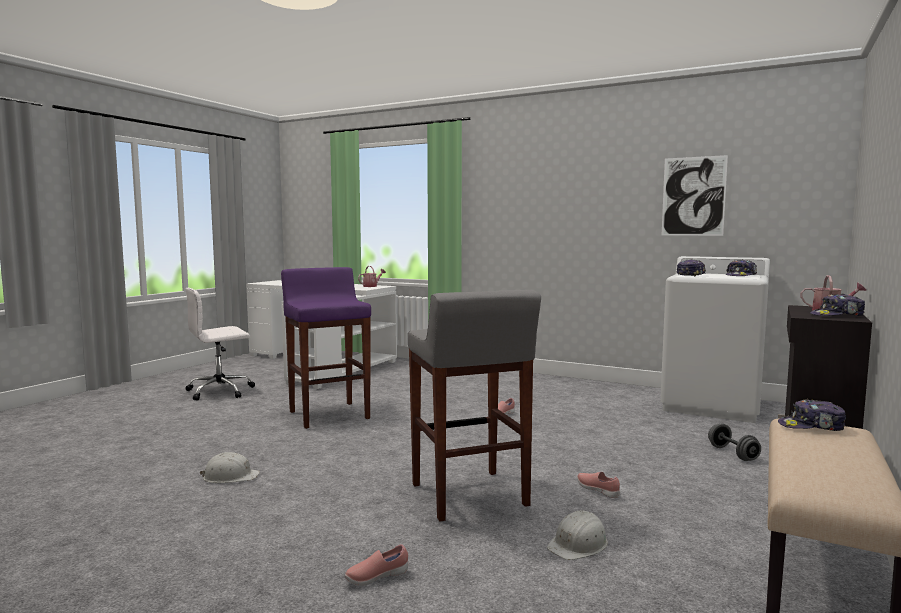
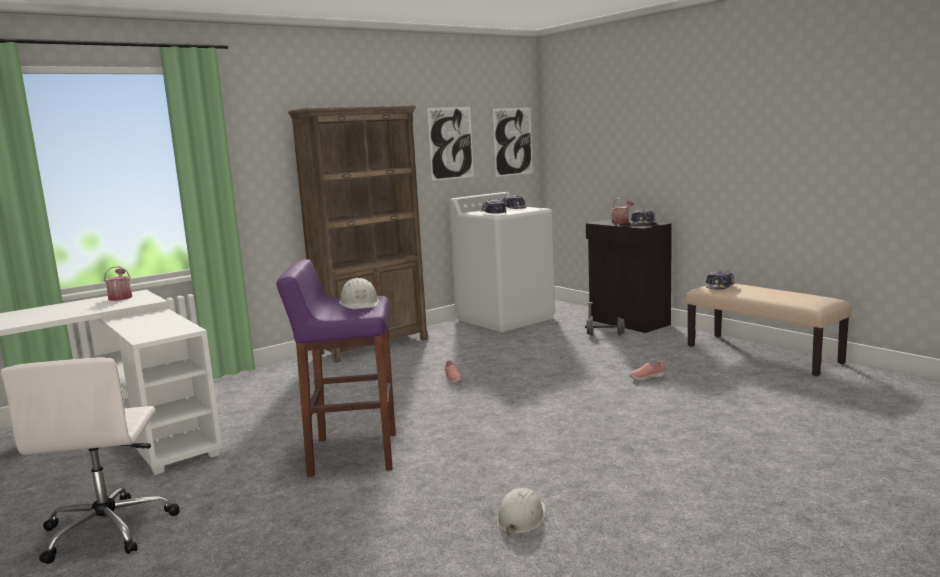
camera: 65 degrees left, 5 degrees up
pink shoe [345,544,408,586] -> none
grey stool [408,290,541,521] -> none
white hard hat [547,510,608,560] -> white hard hat moved to [339,278,379,309]
none -> brown bookcase [288,105,428,363]
none -> picture [493,108,533,177]

